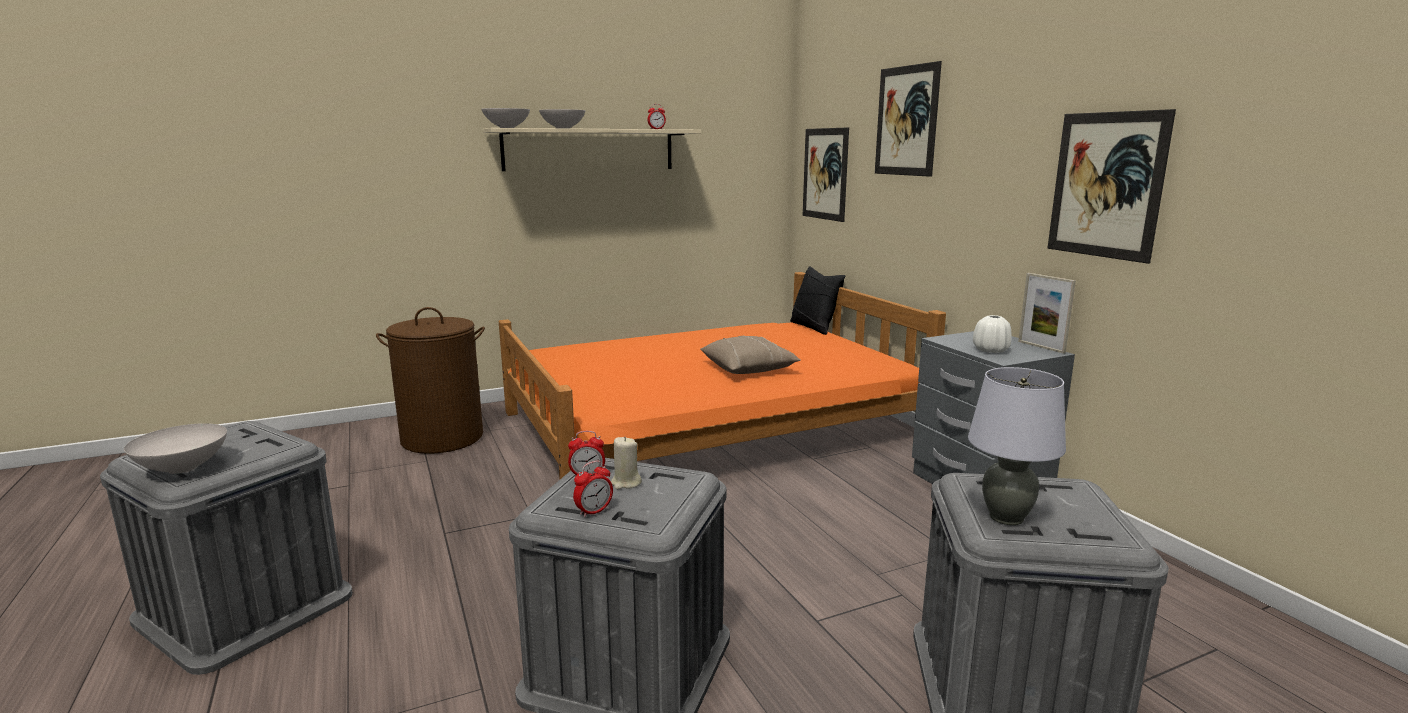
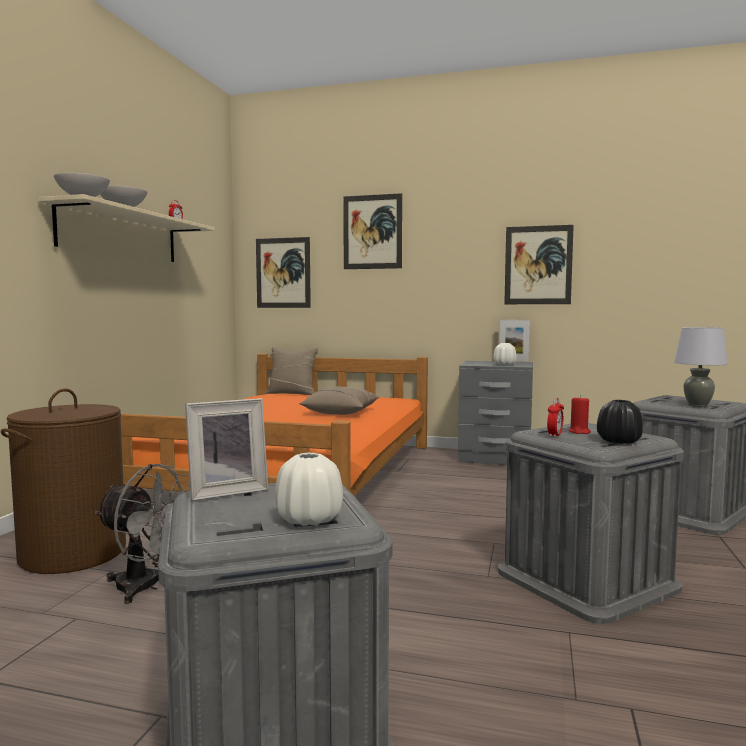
camera: 50 degrees left, 10 degrees down
white bowl [124,423,227,474] -> white vase [275,453,343,526]
alarm clock [573,461,613,518] -> black vase [597,400,643,444]
beige candle [611,436,642,489] -> red candle [568,395,591,434]
black pillow [790,266,845,335] -> beige pillow [266,347,318,395]
none -> grey fan [95,464,190,604]
none -> picture frame [185,398,268,501]

